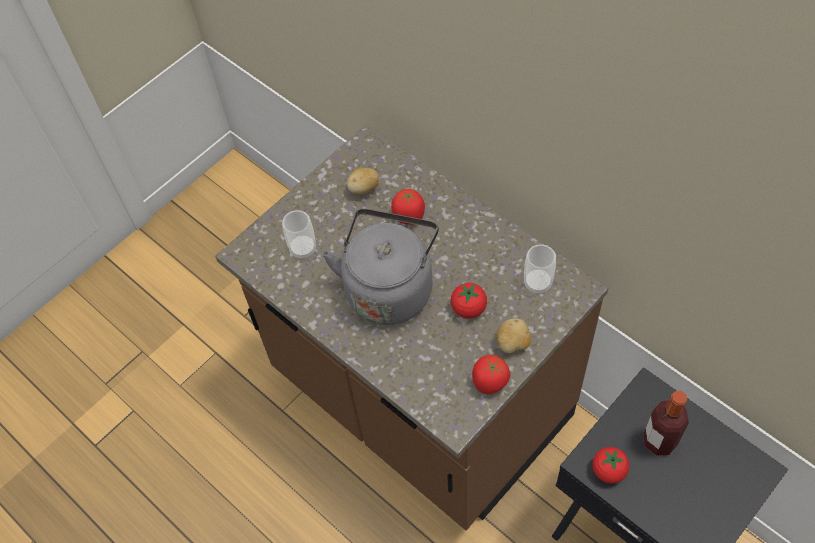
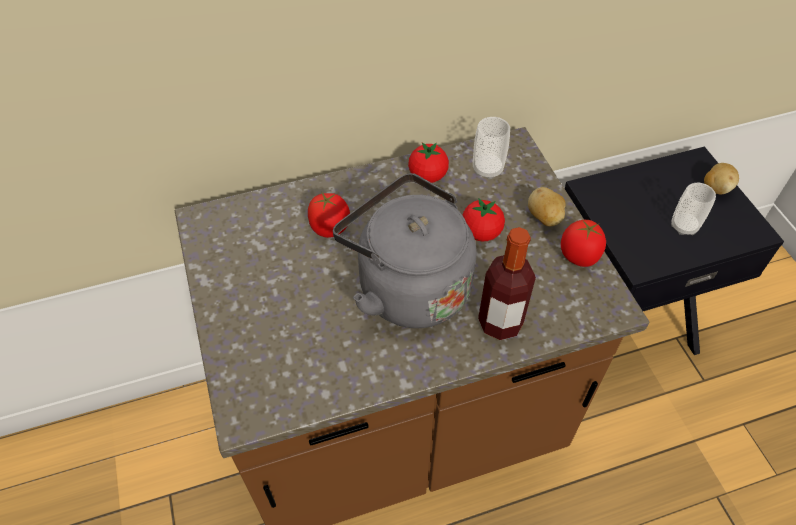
camera: 65 degrees left, 5 degrees down
cup [282,210,316,258] -> cup moved to [671,183,716,235]
potato [346,168,379,194] -> potato moved to [704,163,739,194]
tomato [592,447,629,484] -> tomato moved to [408,142,449,183]
bottle [643,391,689,455] -> bottle moved to [478,227,536,340]

